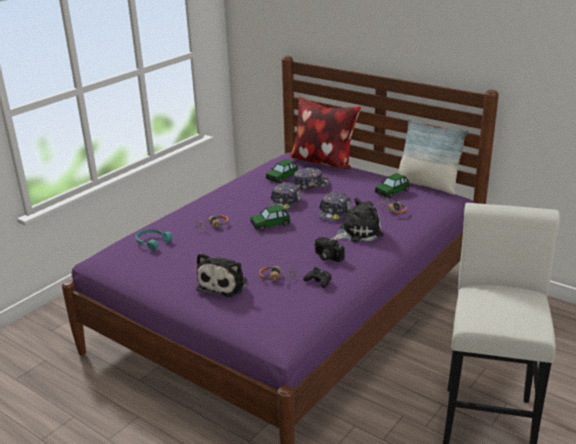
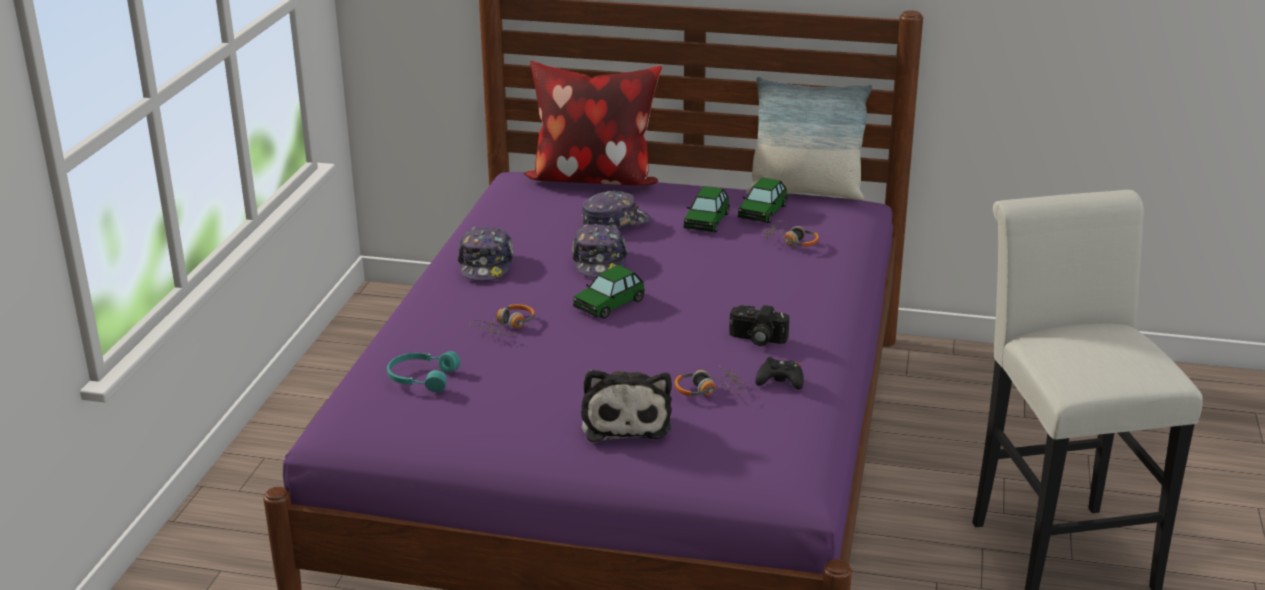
camera: 25 degrees left, 0 degrees up
toy car [266,159,298,183] -> toy car moved to [683,186,730,232]
cap [319,191,351,221] -> cap moved to [457,227,514,281]
plush toy [331,197,383,242] -> none

